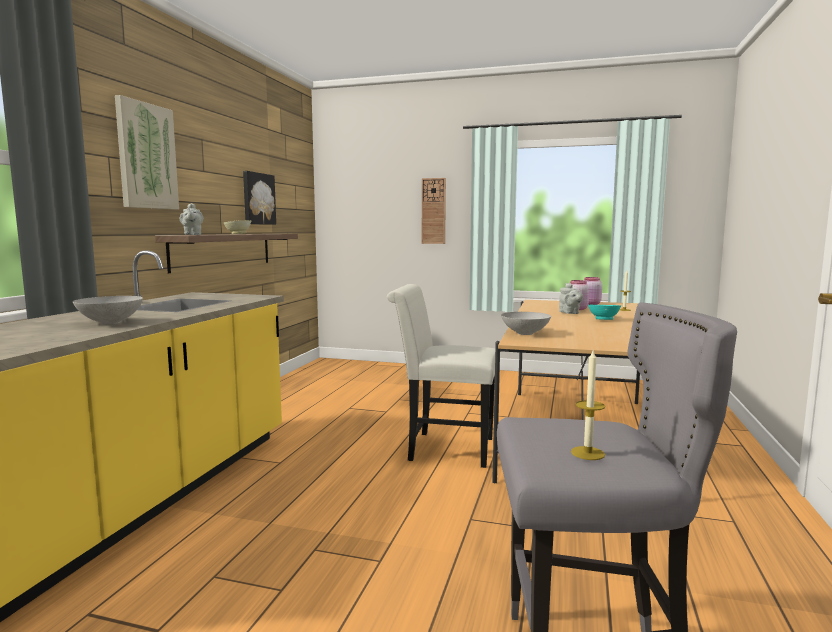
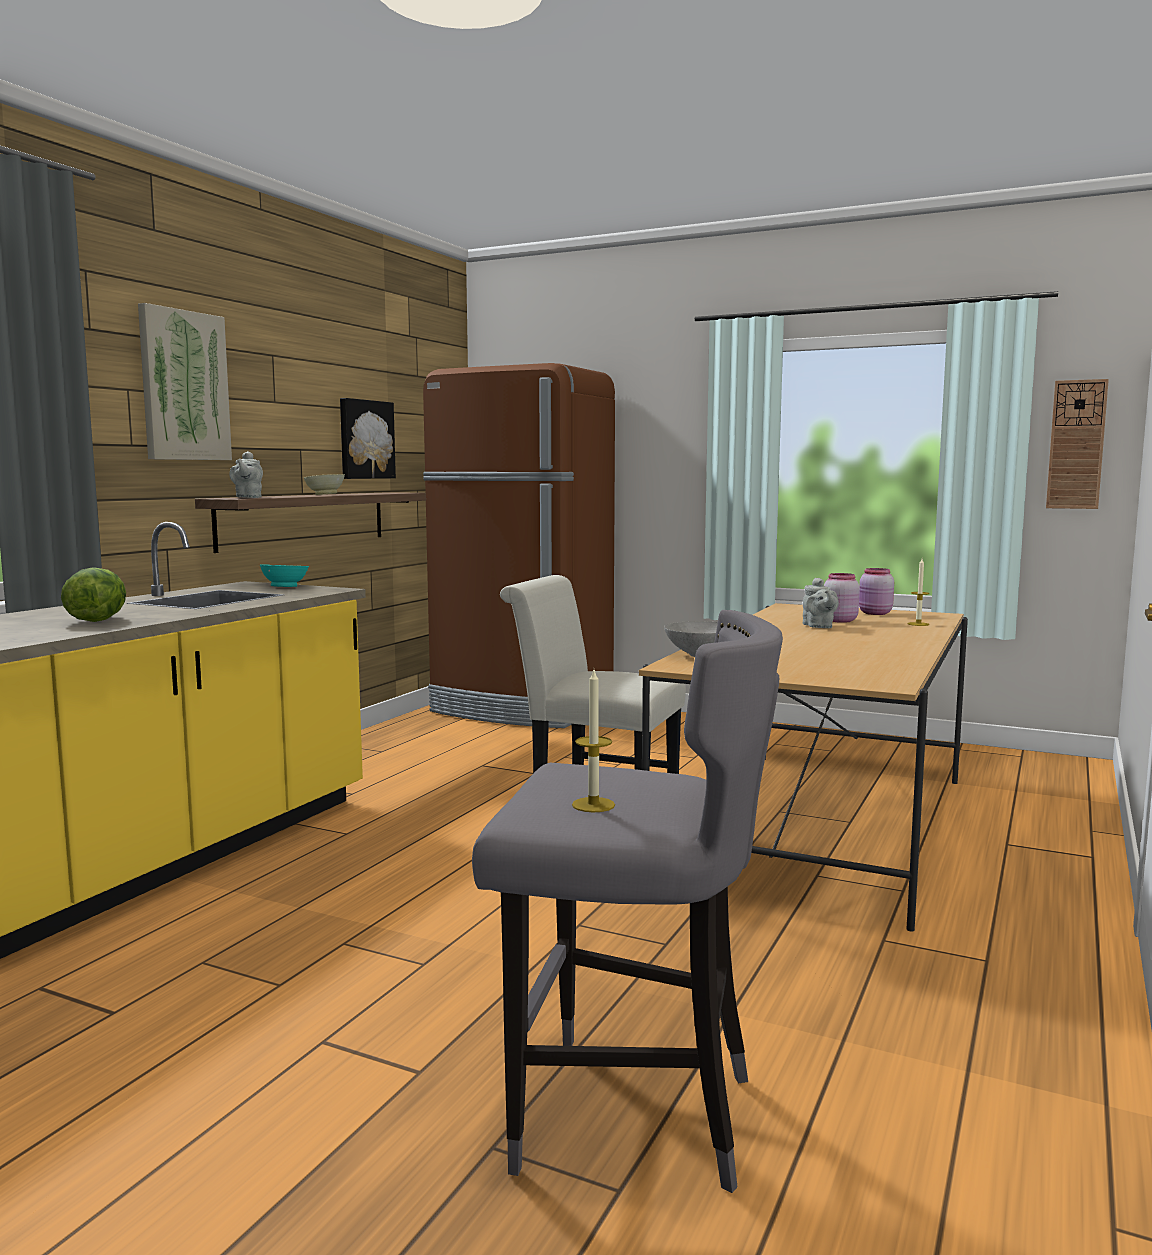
camera: 10 degrees right, 0 degrees up
grey bowl [73,296,143,324] -> lettuce [61,567,126,622]
wall clock [422,178,446,244] -> wall clock moved to [1046,379,1109,509]
turquoise bowl [588,305,621,320] -> turquoise bowl moved to [260,564,309,587]
none -> brown fridge [423,363,615,728]

